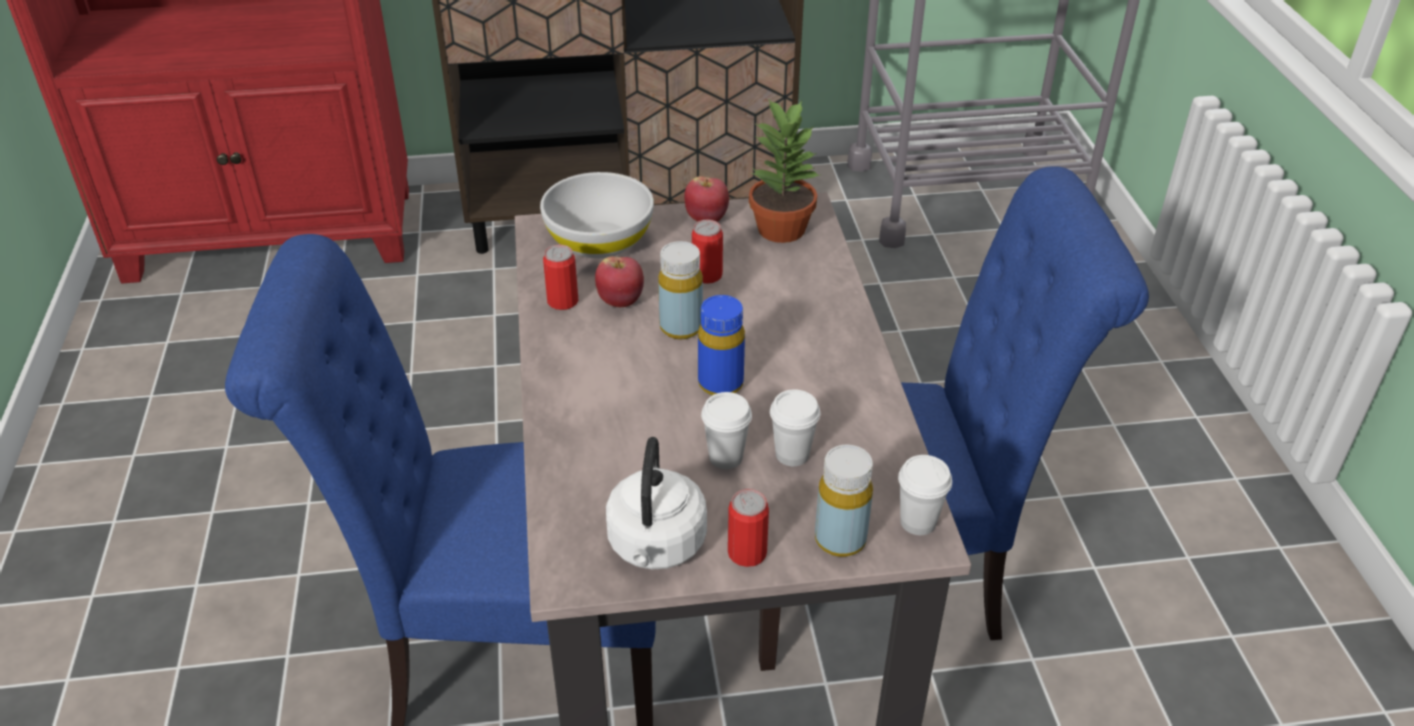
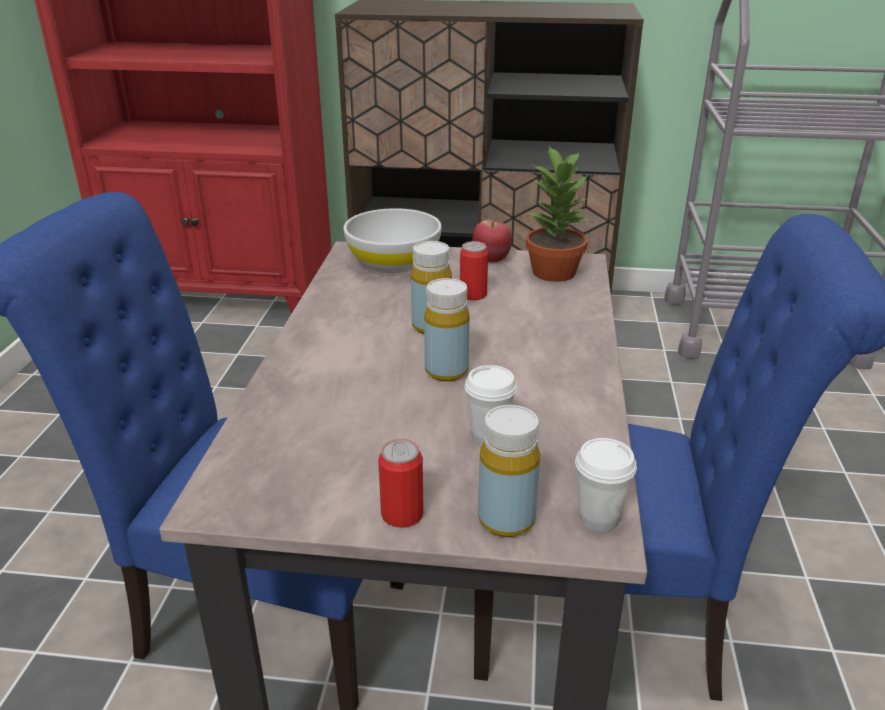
camera: 15 degrees right, 10 degrees down
can [543,245,578,310] -> none
apple [595,256,644,307] -> none
white kettle [606,437,707,570] -> none
blue bottle [698,295,745,395] -> yellow bottle [424,278,470,381]
white cup [701,392,752,469] -> none

